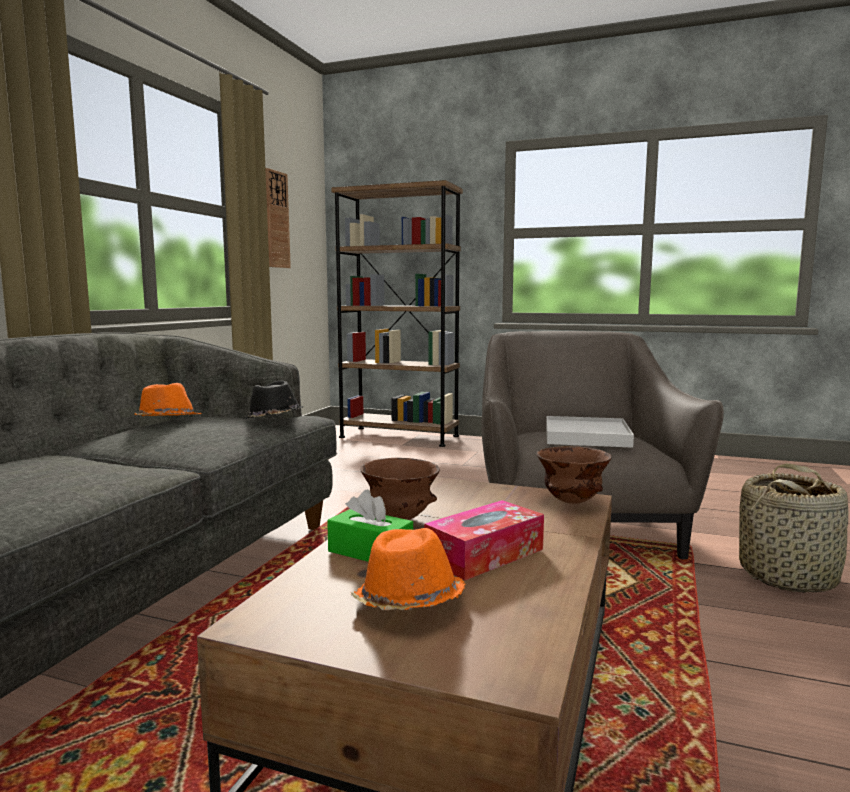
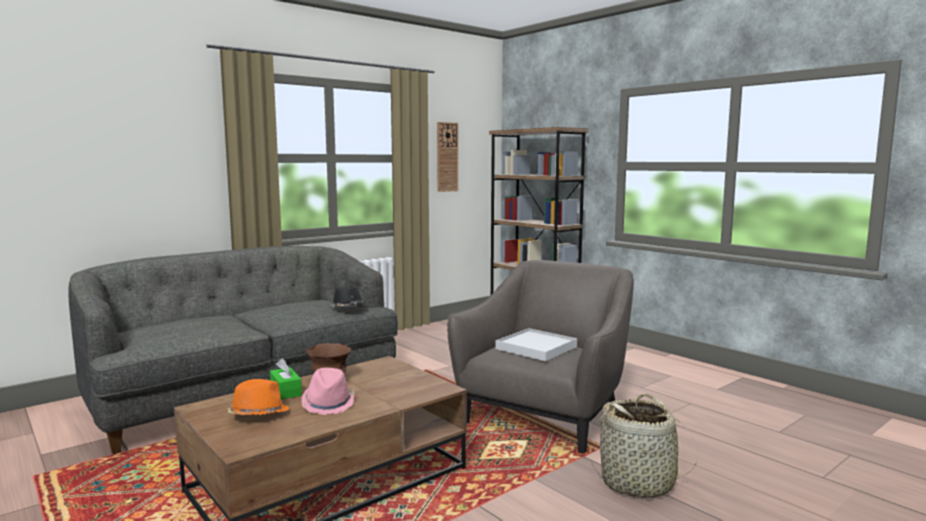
camera: 30 degrees right, 0 degrees up
orange hat [134,383,202,416] -> none
tissue box [424,500,544,581] -> pink hat [301,368,355,415]
brown bowl [537,446,612,504] -> none

